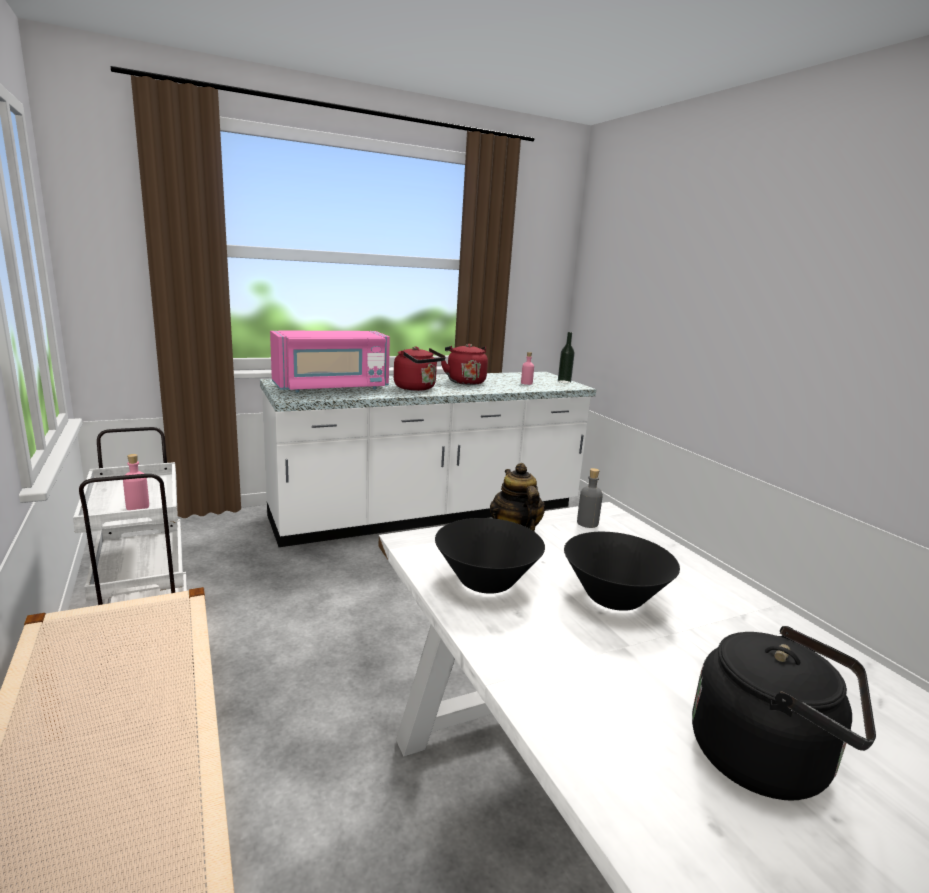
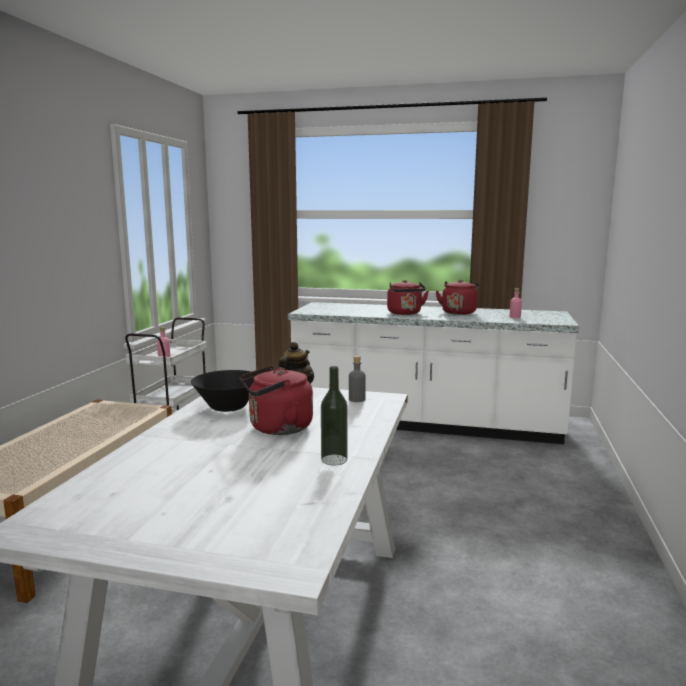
camera: 40 degrees right, 5 degrees down
pink microwave [270,331,390,393] -> none
bottle [558,332,575,383] -> bottle moved to [321,366,347,466]
black bowl [564,532,680,611] -> red kettle [239,365,313,435]
black kettle [692,626,876,800] -> none

